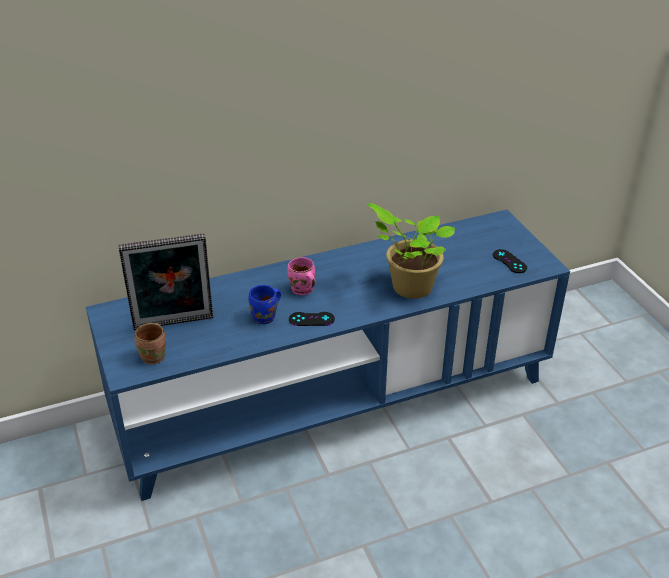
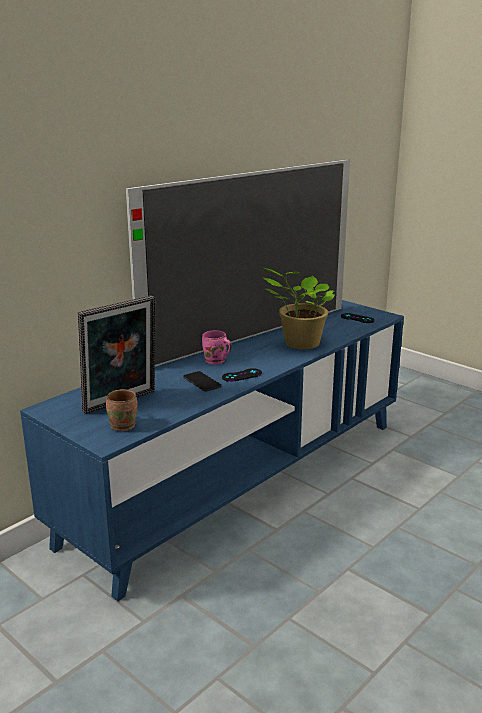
camera: 25 degrees left, 15 degrees down
blue mug [248,285,281,324] -> phone [183,371,222,392]
none -> television [125,159,350,367]

